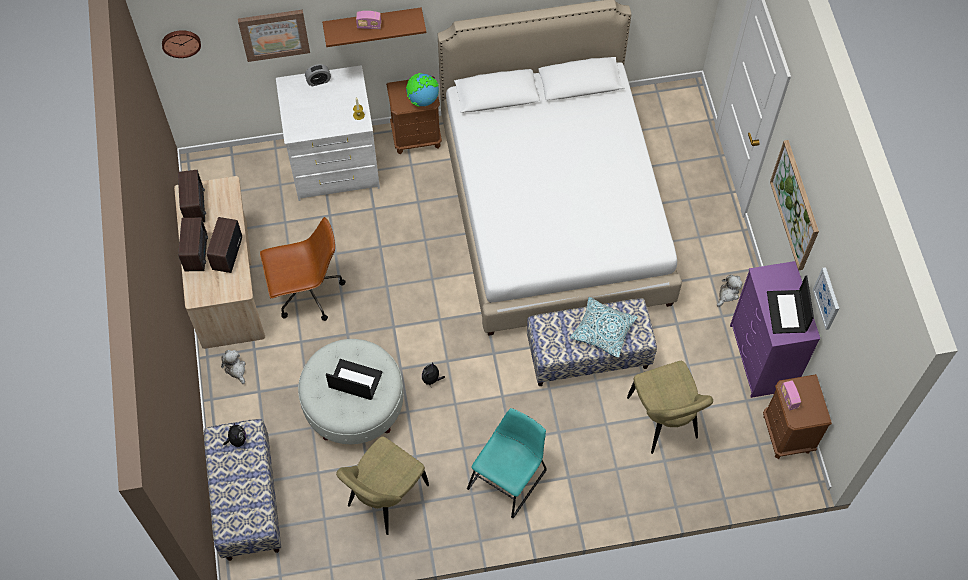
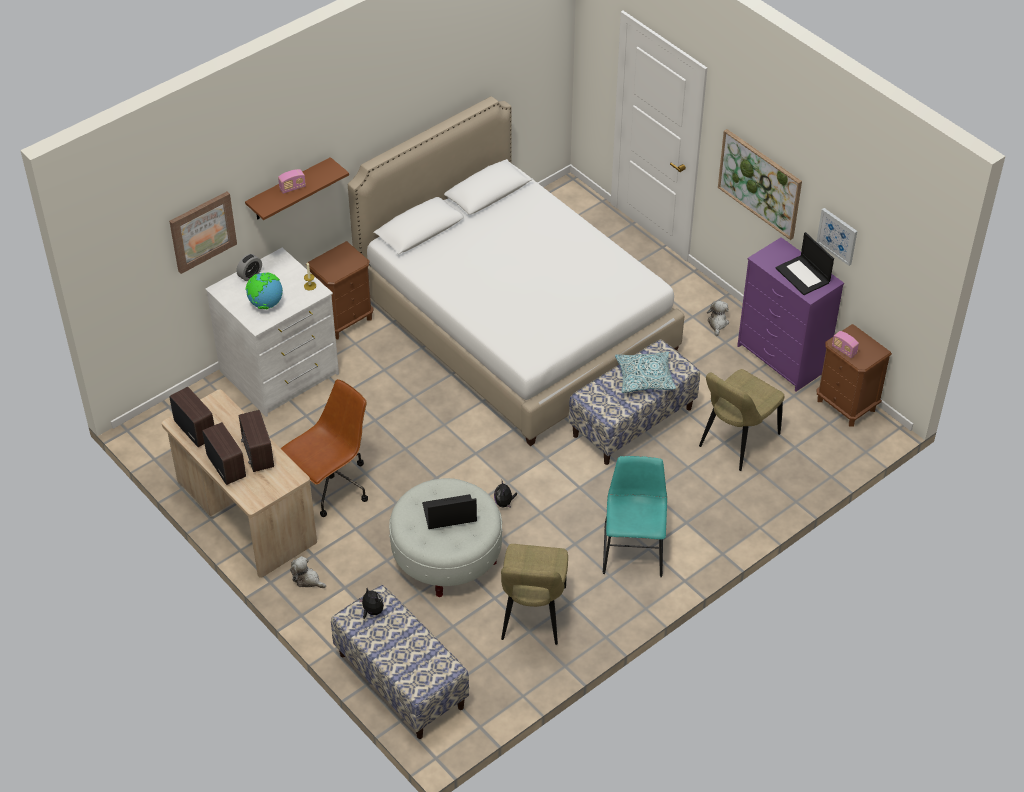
camera: 30 degrees left, 15 degrees down
wall clock [162,30,201,58] -> none
globe [406,73,439,107] -> globe moved to [246,272,283,309]
beige chair [627,361,713,454] -> beige chair turned 90 degrees clockwise [699,369,784,471]

